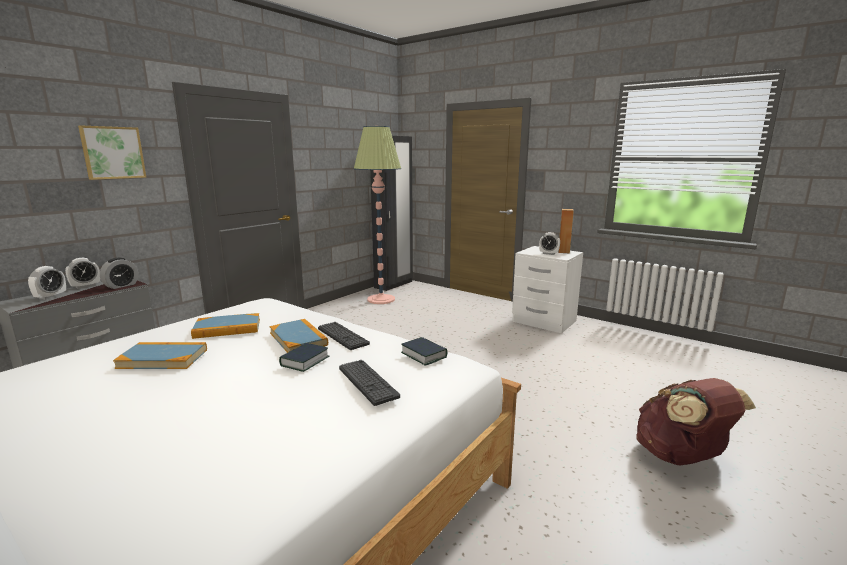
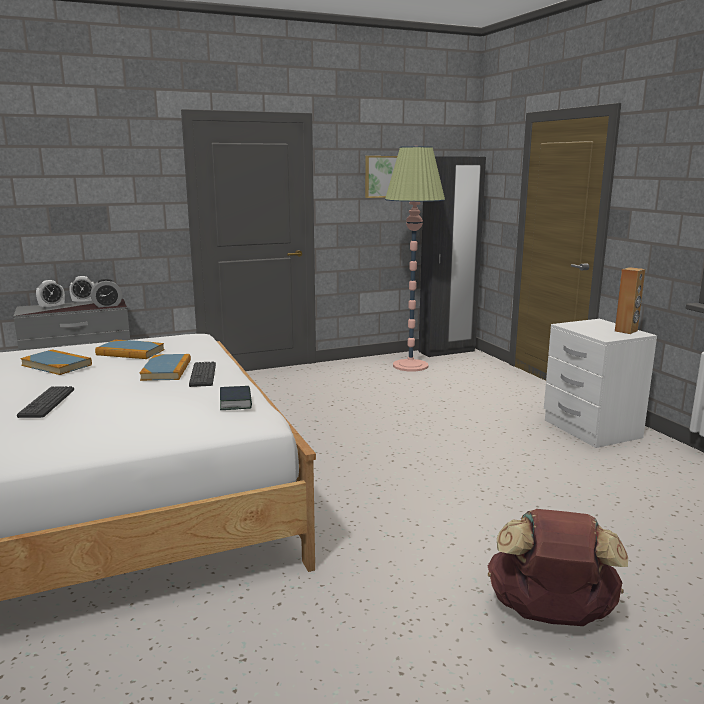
camera: 30 degrees right, 0 degrees up
picture [78,125,146,180] -> picture moved to [365,156,397,198]
book [279,343,329,372] -> none
keyboard [339,360,400,406] -> keyboard moved to [17,386,74,418]
alarm clock [539,232,560,255] -> none

